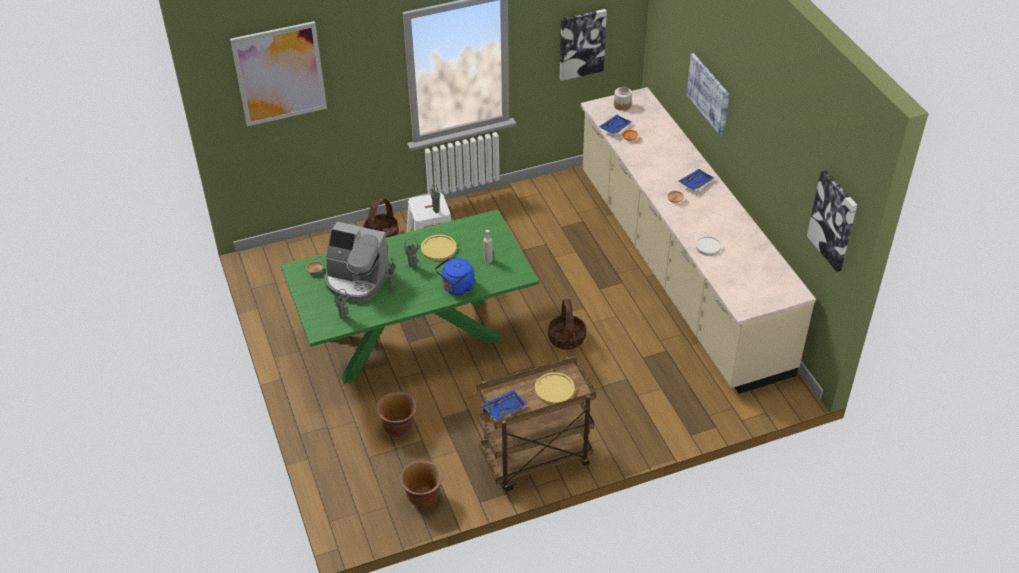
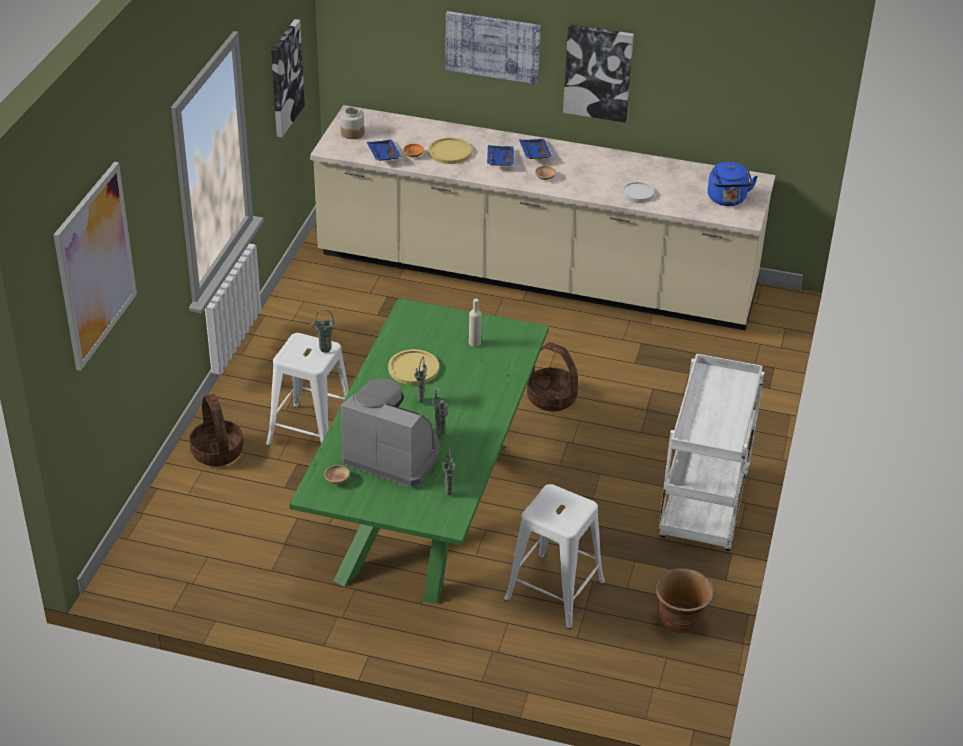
camera: 55 degrees left, 5 degrees down
coffee machine [324,222,389,301] -> coffee machine turned 120 degrees counterclockwise [341,379,440,487]
brown planter [376,392,416,437] -> white stool [504,484,605,629]
blue kettle [435,258,475,295] -> blue kettle moved to [708,162,758,206]
brown cart [477,356,596,491] -> white cart [659,353,765,551]
blue tray [481,390,528,420] -> blue tray moved to [487,145,514,166]
yellow plate [535,372,575,405] -> yellow plate moved to [428,137,472,164]
picture [807,169,857,272] -> picture moved to [563,24,634,123]

